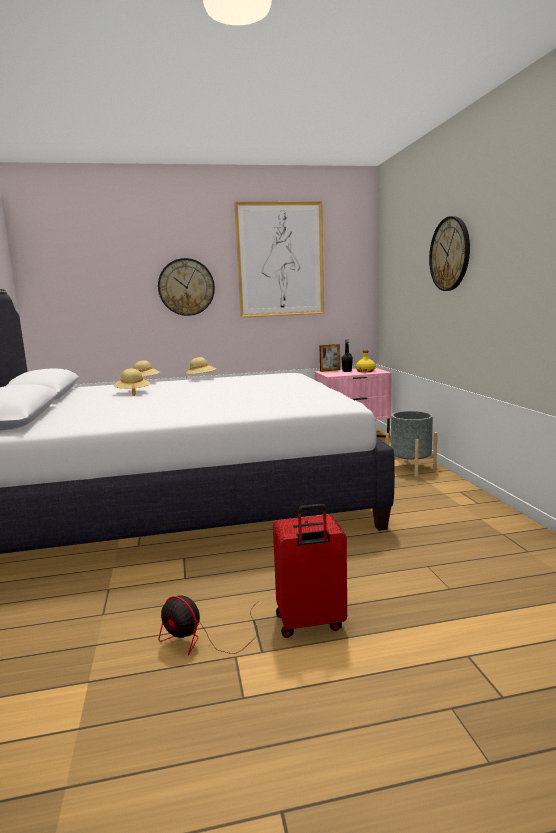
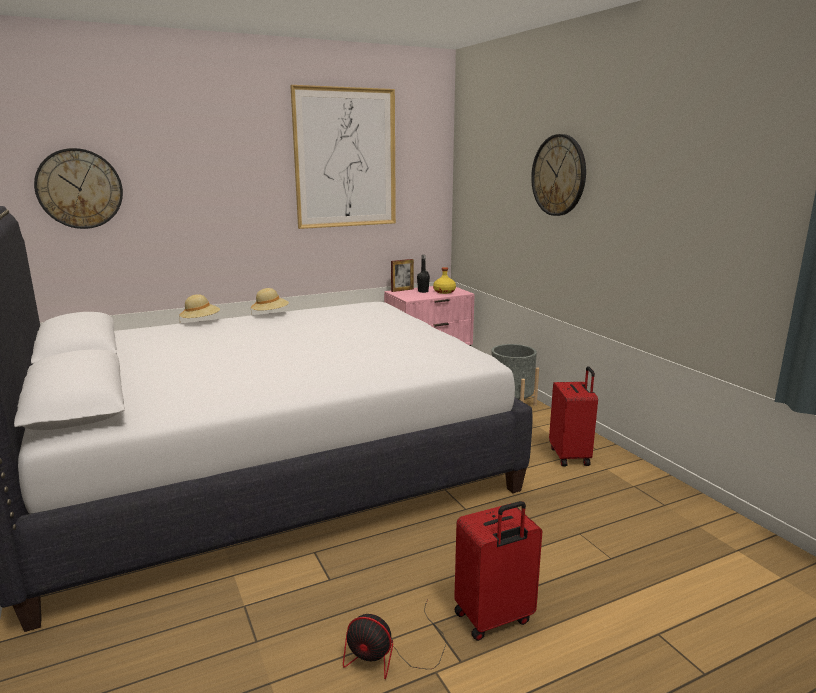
camera: 15 degrees left, 5 degrees up
beige hat [114,369,150,396] -> none
wall clock [158,258,215,316] -> wall clock moved to [34,148,123,229]
none -> red suitcase [549,366,598,467]

